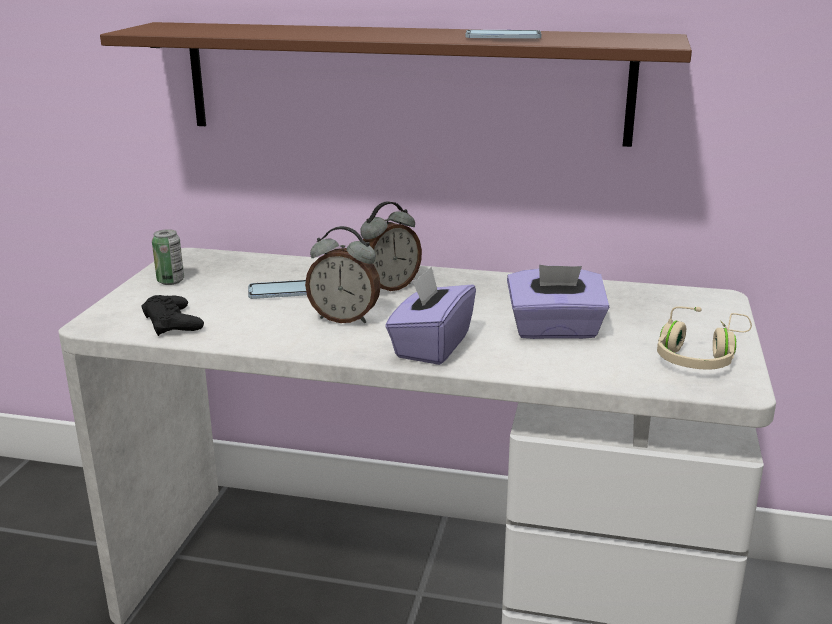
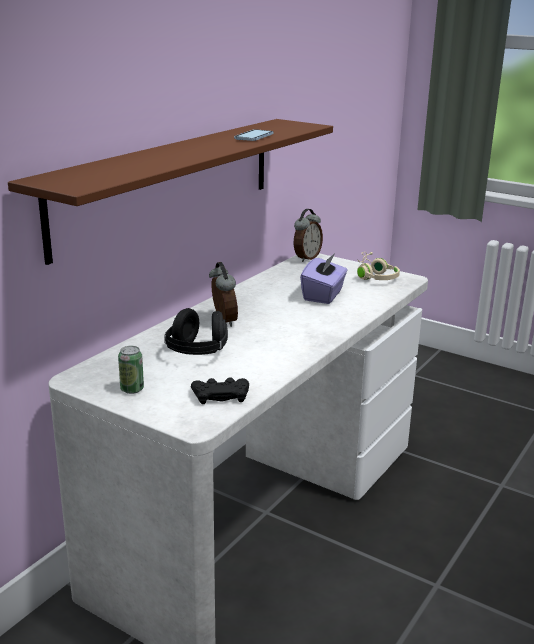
camera: 70 degrees left, 0 degrees up
phone [248,280,307,299] -> black headphones [164,308,228,355]
alarm clock [305,226,381,323] -> alarm clock moved to [294,209,323,262]
purple tissue box [385,267,476,365] -> none

